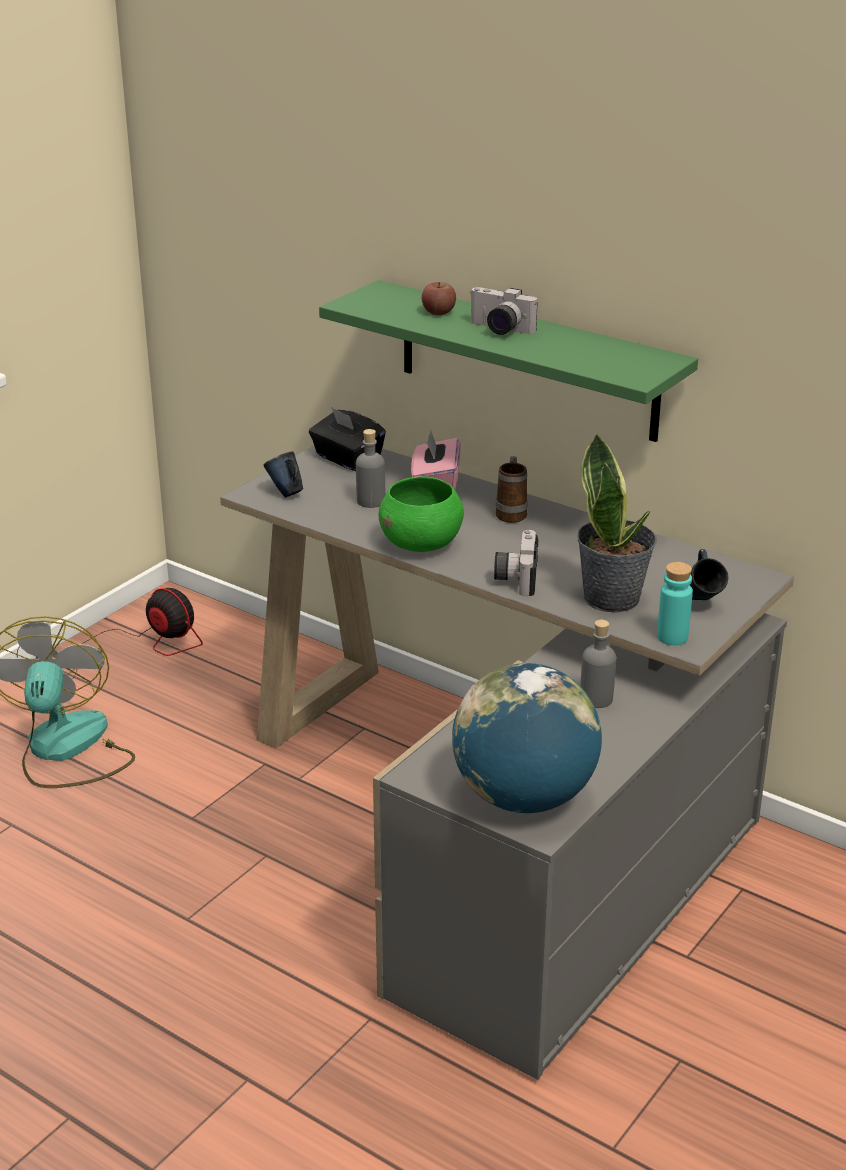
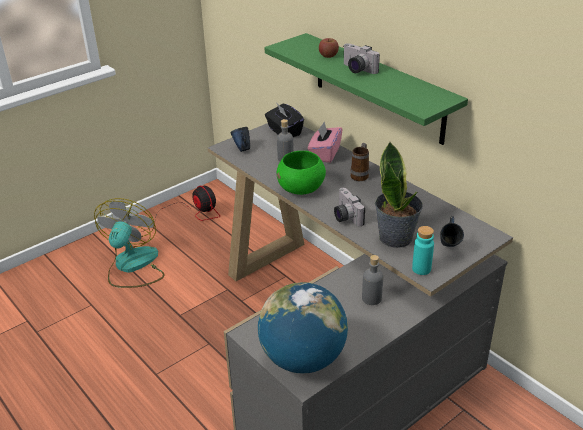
camera: 15 degrees right, 5 degrees up
camera [494,530,538,596] -> camera turned 45 degrees counterclockwise [334,188,365,226]

